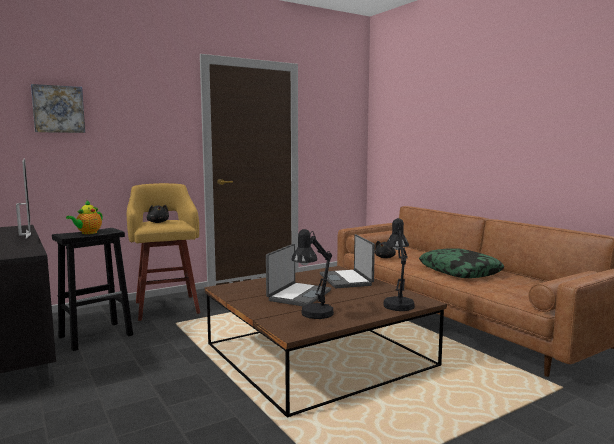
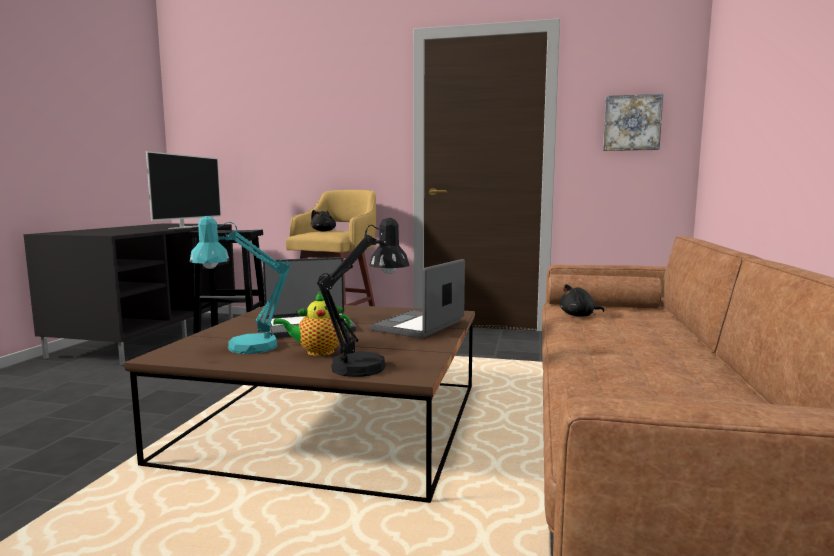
camera: 45 degrees right, 0 degrees up
picture [31,84,85,133] -> picture moved to [603,94,663,151]
teapot [66,200,103,234] -> teapot moved to [273,291,351,356]
black table lamp [291,229,334,319] -> turquoise table lamp [190,216,291,354]
pillow [419,248,504,278] -> none

